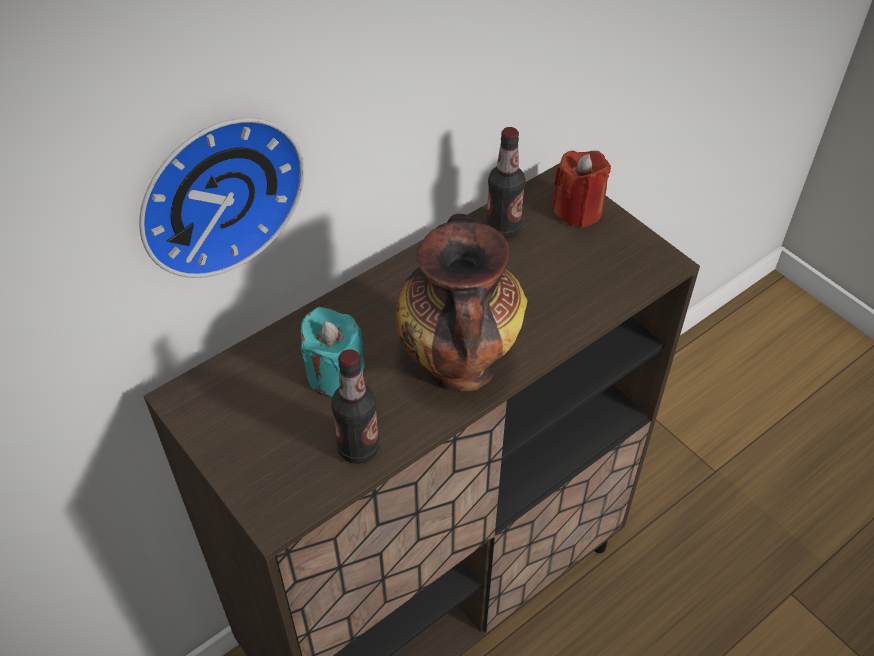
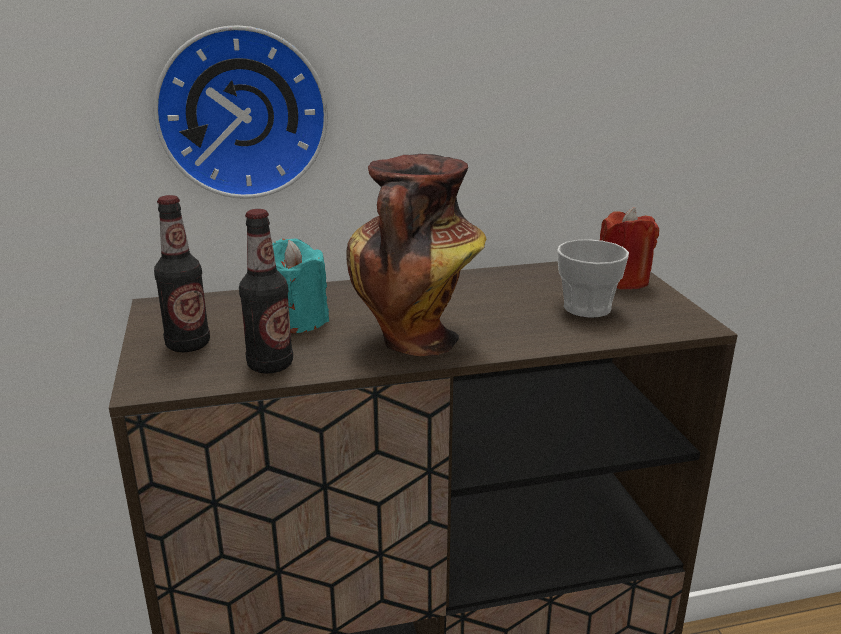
camera: 25 degrees right, 25 degrees down
bottle [486,127,526,239] -> bottle moved to [154,195,210,352]
none -> cup [557,239,629,318]

